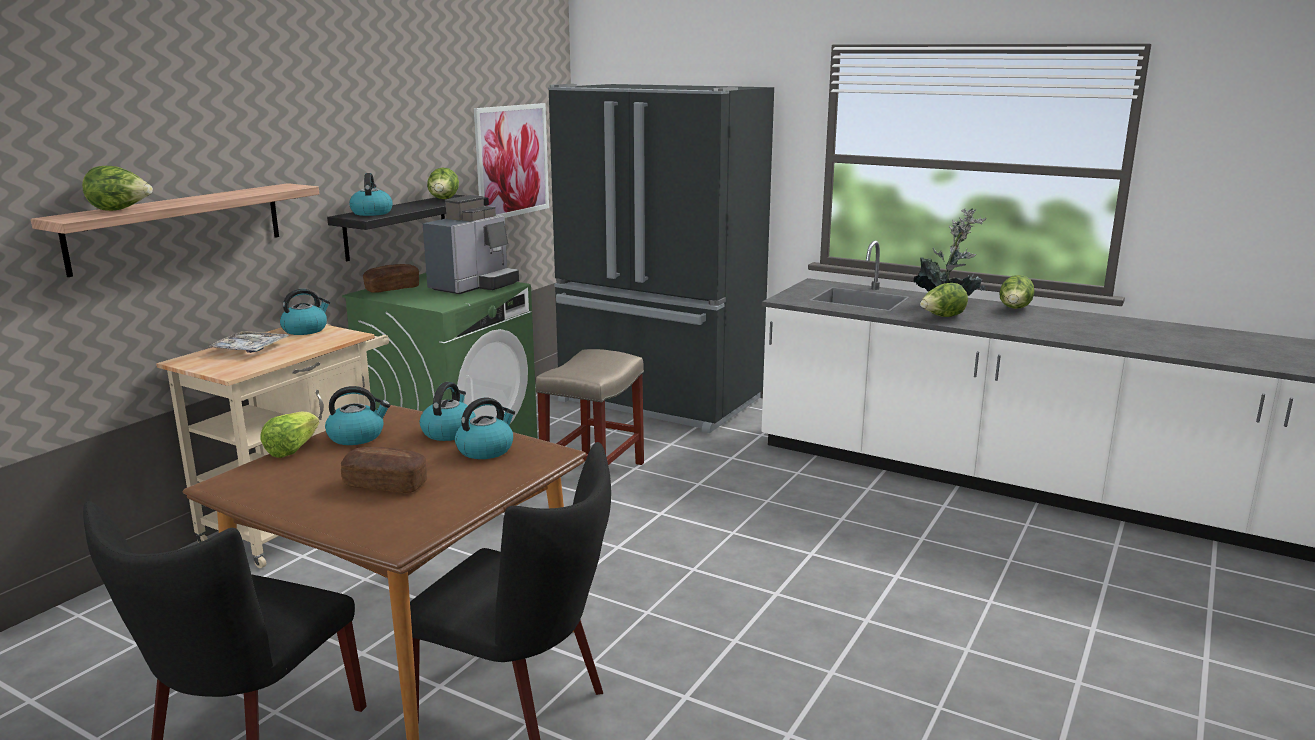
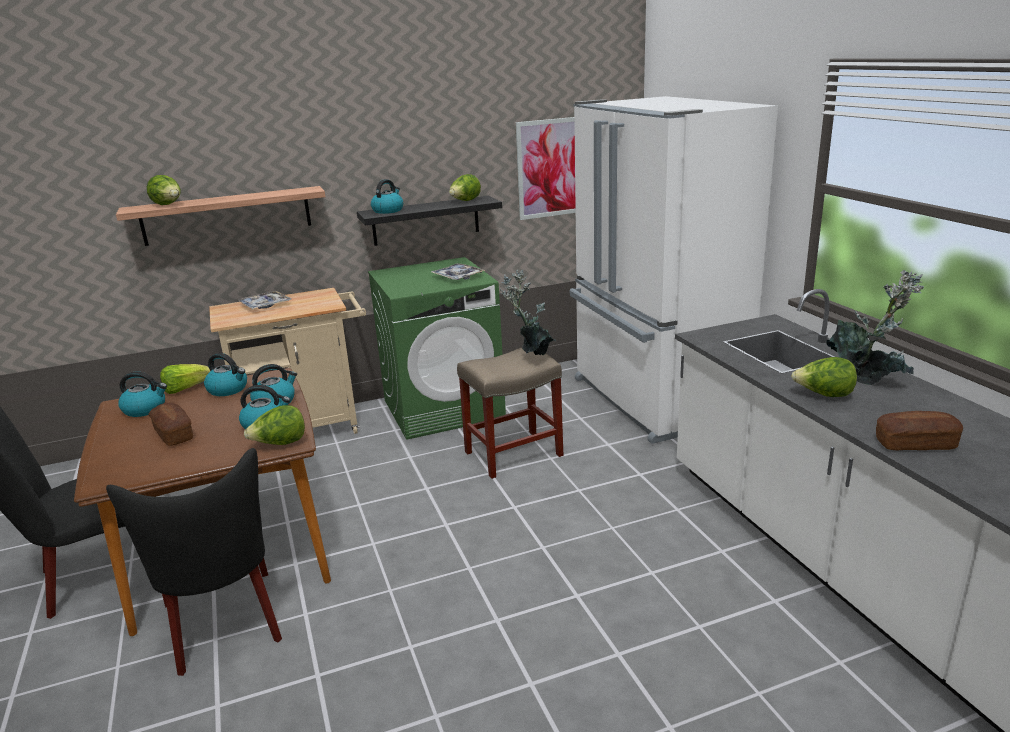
camera: 40 degrees right, 5 degrees up
kettle [280,289,330,335] -> kettle moved to [118,372,167,417]
bread [363,264,419,293] -> bread moved to [876,411,963,450]
coffee machine [423,195,519,294] -> tray [432,263,485,280]
black fridge [548,84,774,433] -> white fridge [570,96,778,444]
lettuce [999,275,1034,309] -> lettuce moved to [244,405,305,445]
none -> potted plant [500,270,556,355]

